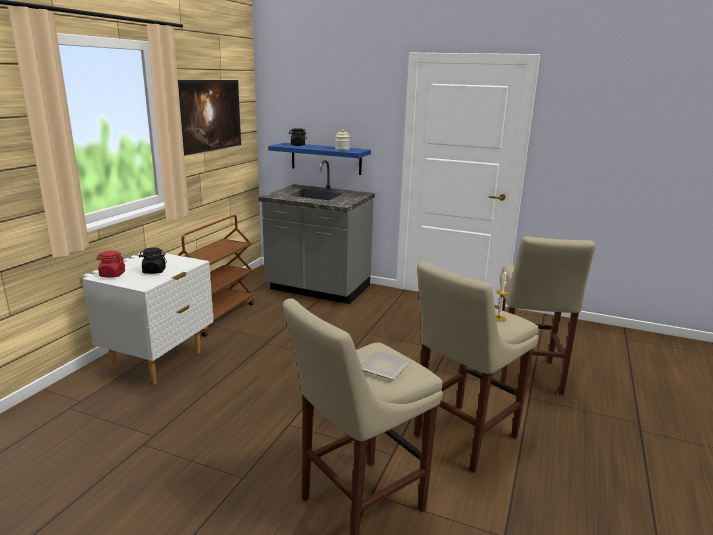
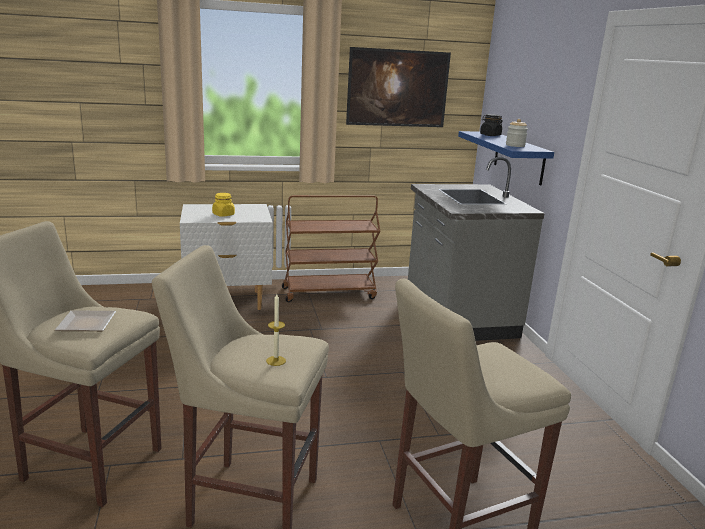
camera: 55 degrees right, 0 degrees up
red jar [96,250,125,277] -> none
black jar [139,247,167,274] -> yellow jar [212,193,235,216]

